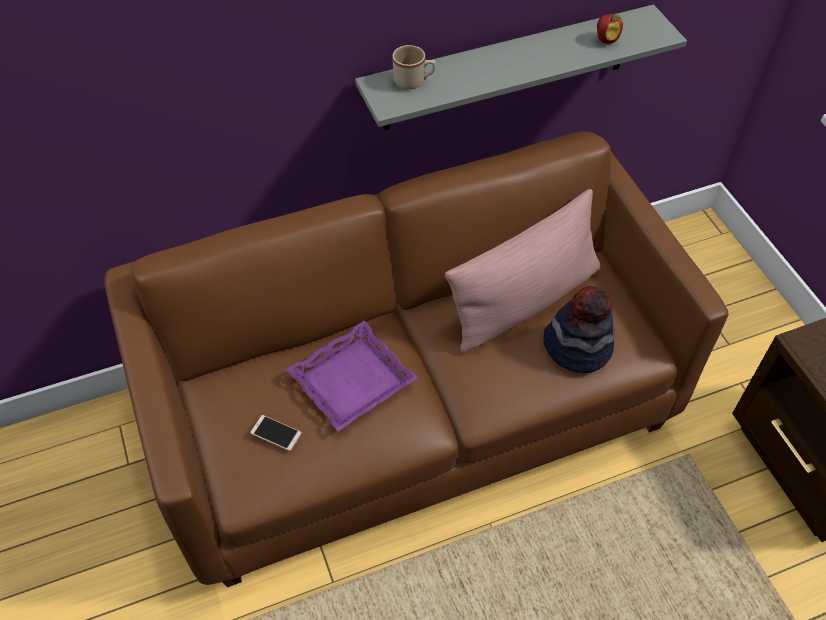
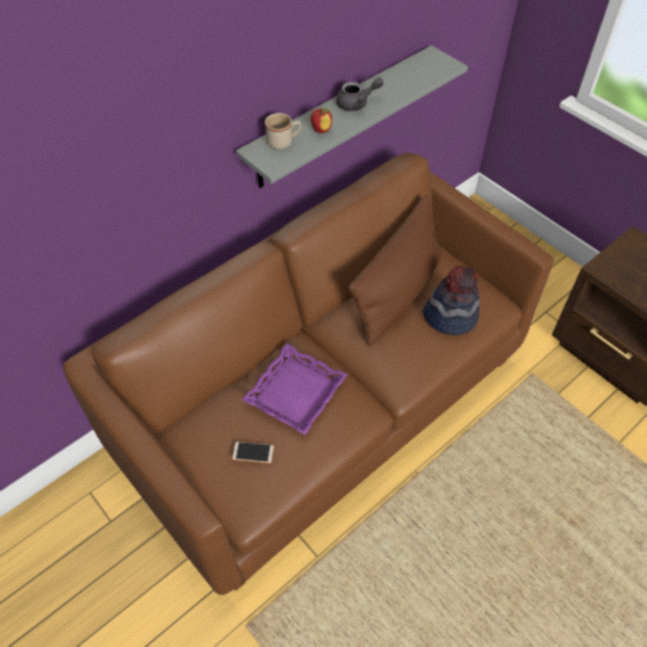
camera: 20 degrees left, 0 degrees up
pink pillow [445,189,601,353] -> brown pillow [348,195,442,346]
apple [597,14,623,44] -> apple moved to [311,108,332,133]
none -> grey teapot [336,77,384,111]

